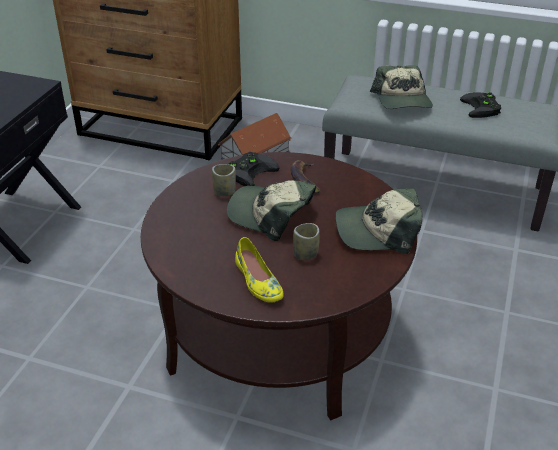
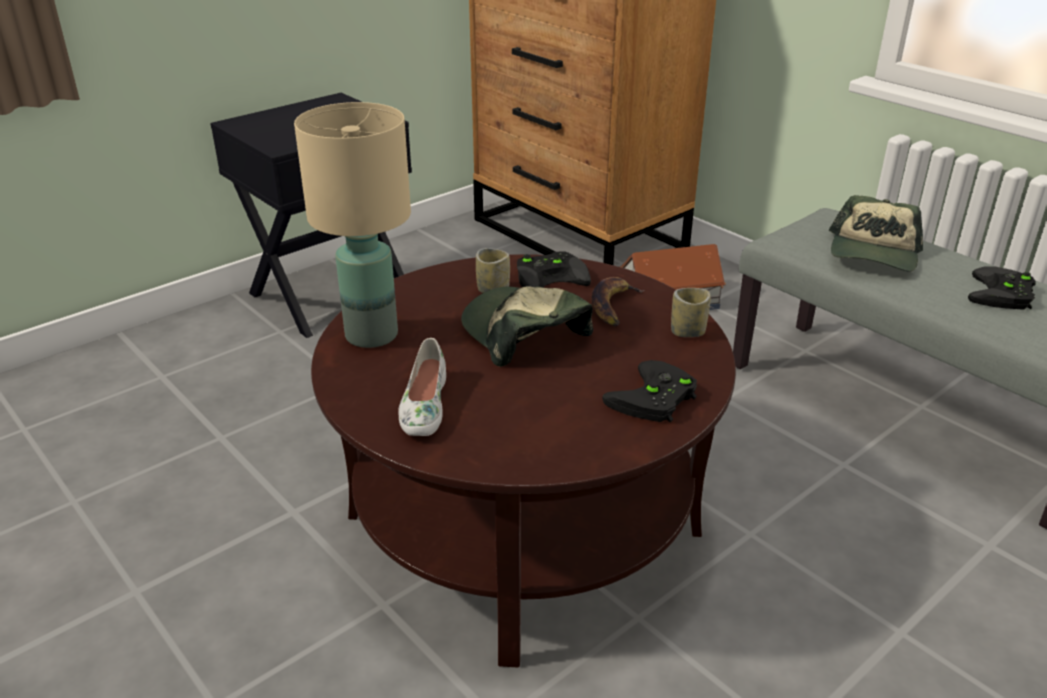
camera: 30 degrees right, 5 degrees down
yellow shoe [235,237,284,303] -> white shoe [399,338,446,436]
cup [293,223,320,260] -> cup moved to [671,288,711,337]
cap [335,188,422,254] -> black game controller [602,360,697,422]
none -> beige table lamp [294,102,411,348]

